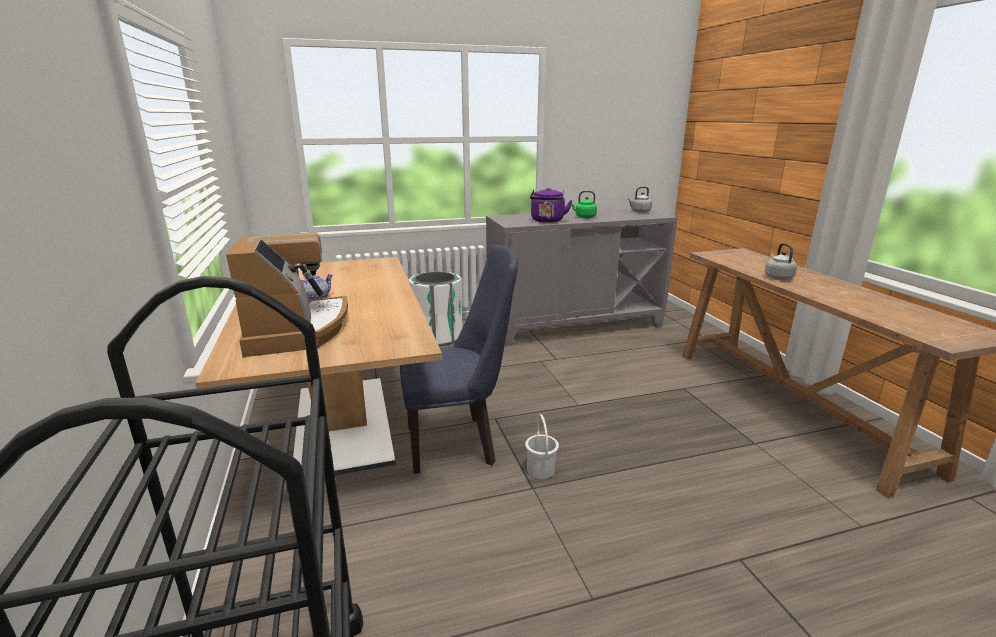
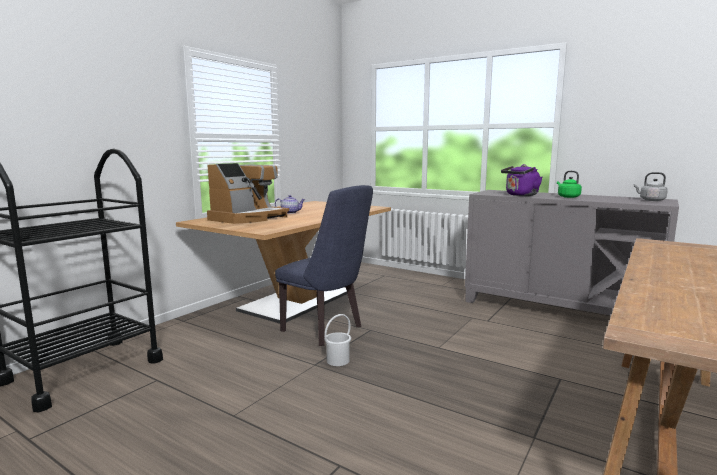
camera: 50 degrees right, 10 degrees down
white trash can [409,271,463,346] -> none
grey kettle [765,243,797,280] -> none

